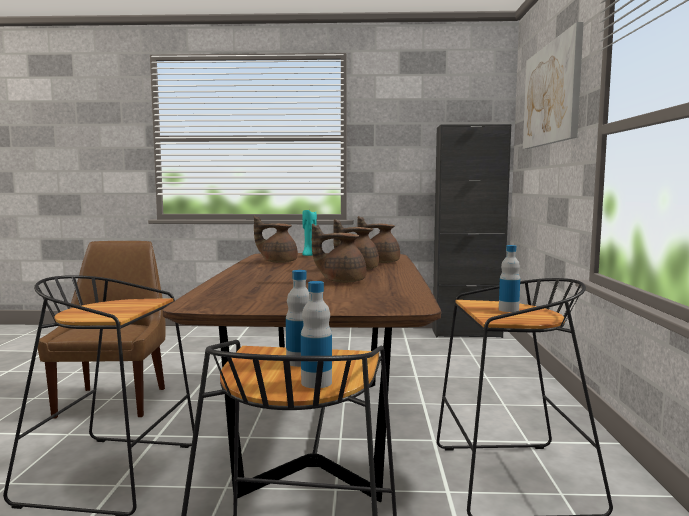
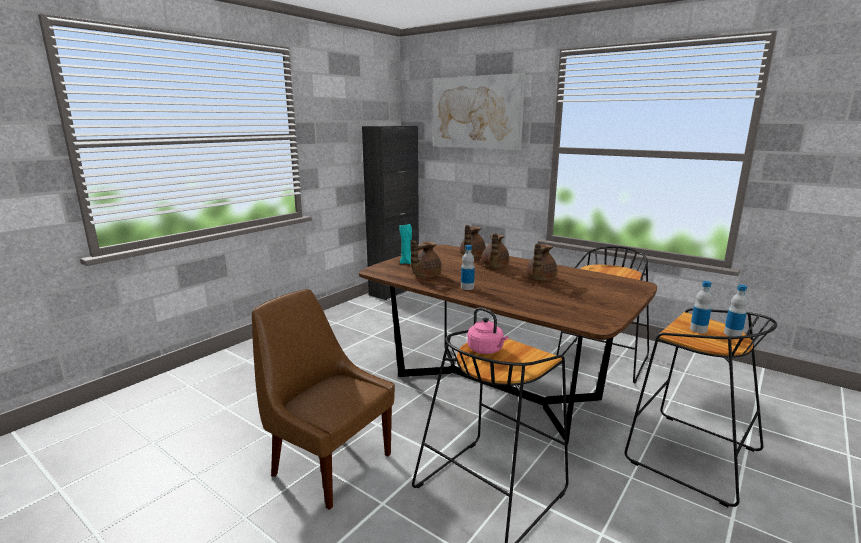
camera: 55 degrees left, 10 degrees up
bottle [499,245,520,312] -> bottle moved to [461,245,475,290]
none -> pink kettle [467,307,508,354]

